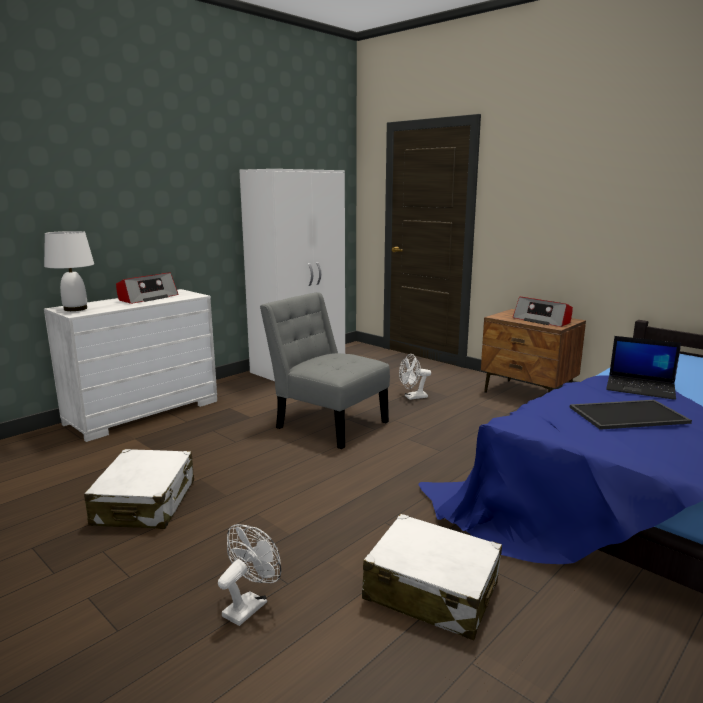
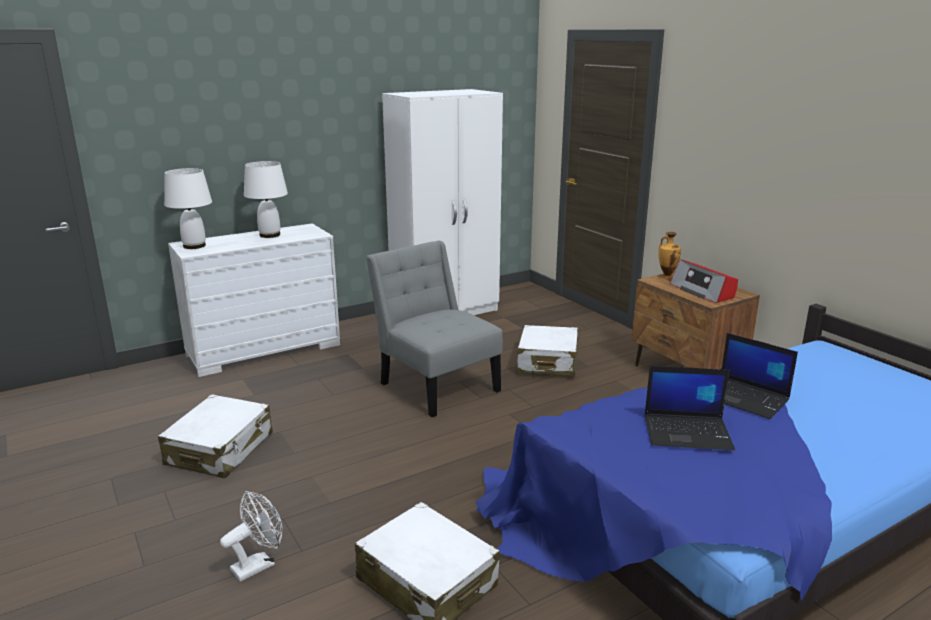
camera: 15 degrees right, 5 degrees up
radio [116,272,178,304] -> white table lamp [244,161,288,238]
white fan [399,354,431,400] -> white suitcase [517,325,578,377]
tray [569,400,692,430] -> laptop [645,366,735,450]
none -> vase [658,232,681,279]

